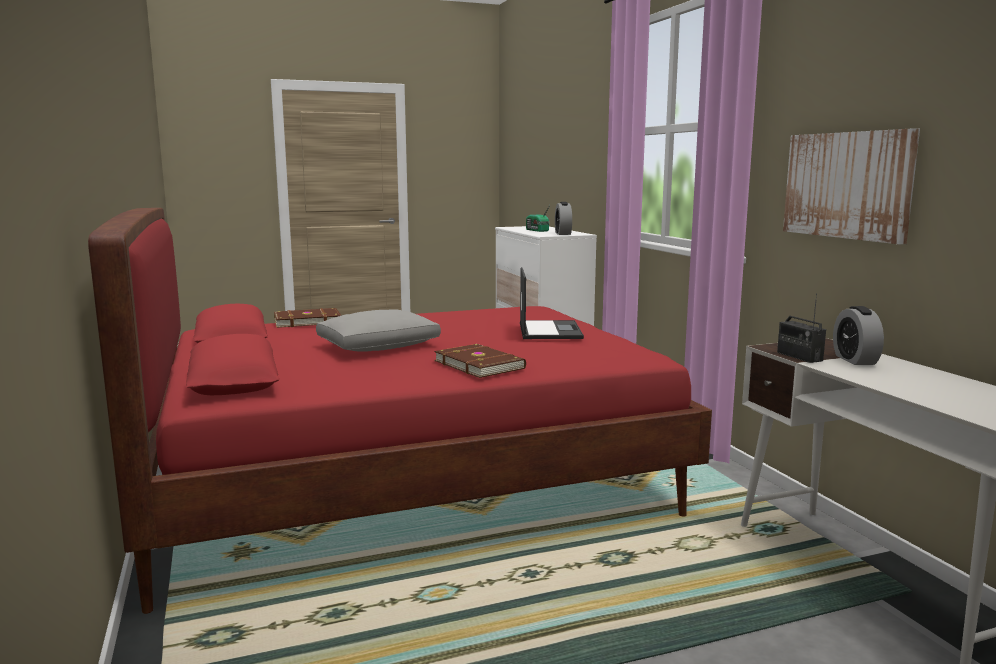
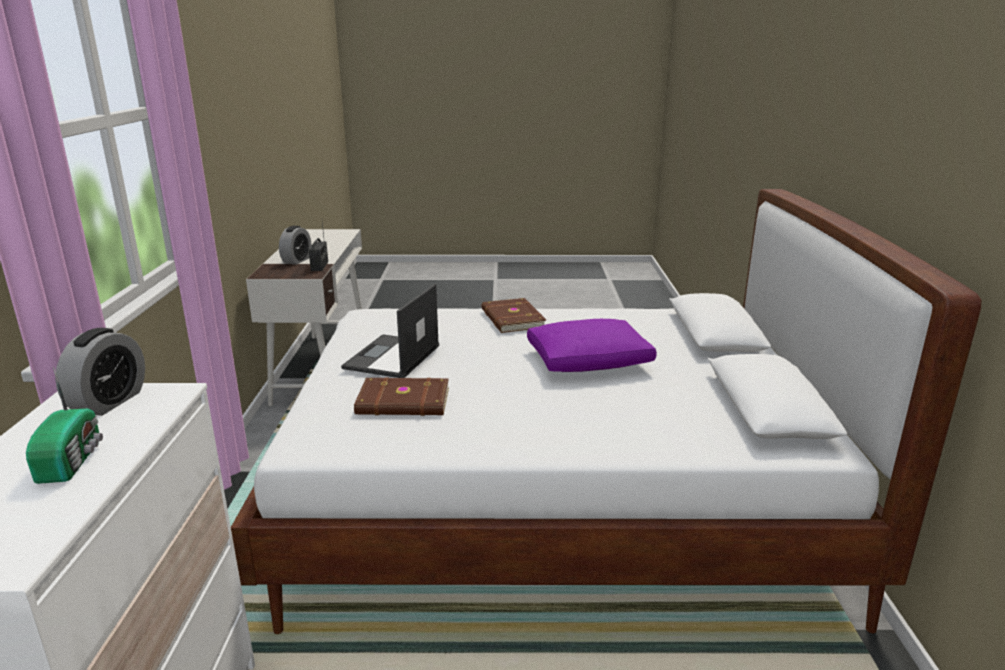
camera: 160 degrees left, 10 degrees up
red bed [88,208,712,614] -> white bed [231,189,981,634]
brown book [274,308,341,328] -> brown book moved to [354,377,449,416]
grey pillow [316,309,441,352] -> purple pillow [527,319,657,372]
picture [783,128,920,244] -> none

